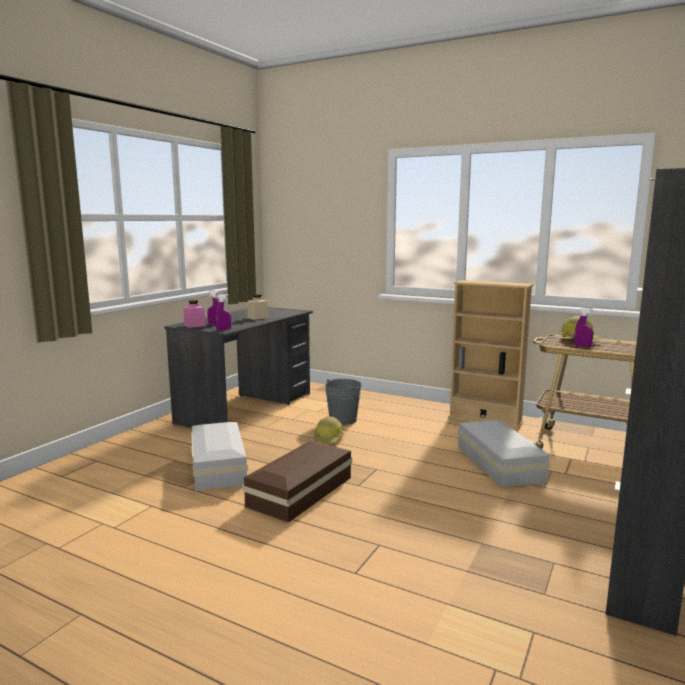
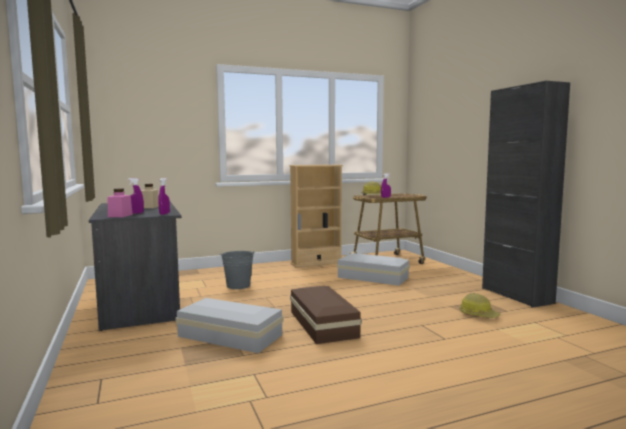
camera: 50 degrees left, 5 degrees down
hard hat [314,416,345,443] -> hard hat moved to [460,293,500,318]

